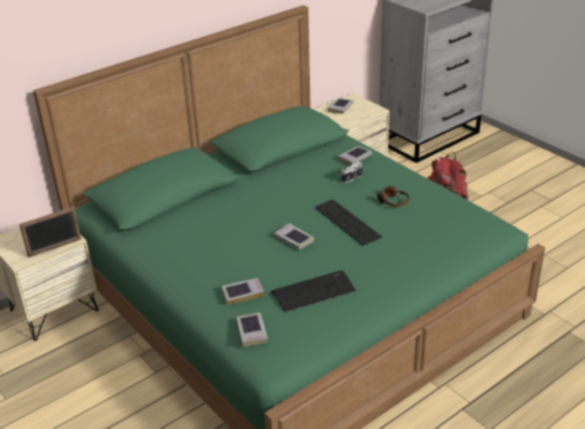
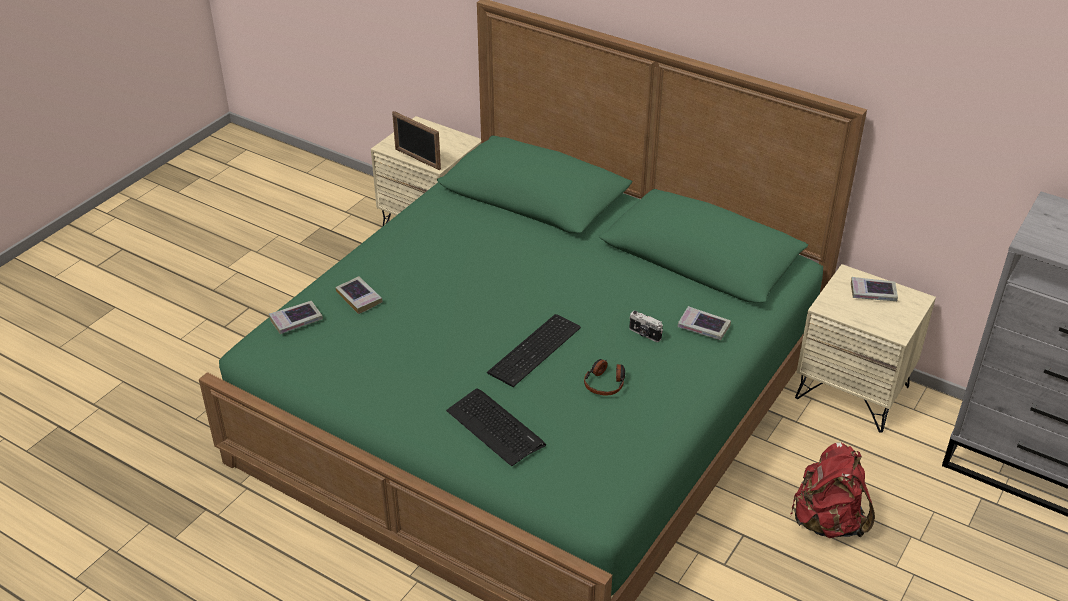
camera: 70 degrees right, 5 degrees up
keyboard [271,270,356,312] -> keyboard moved to [446,388,546,466]
book [274,223,314,250] -> none

